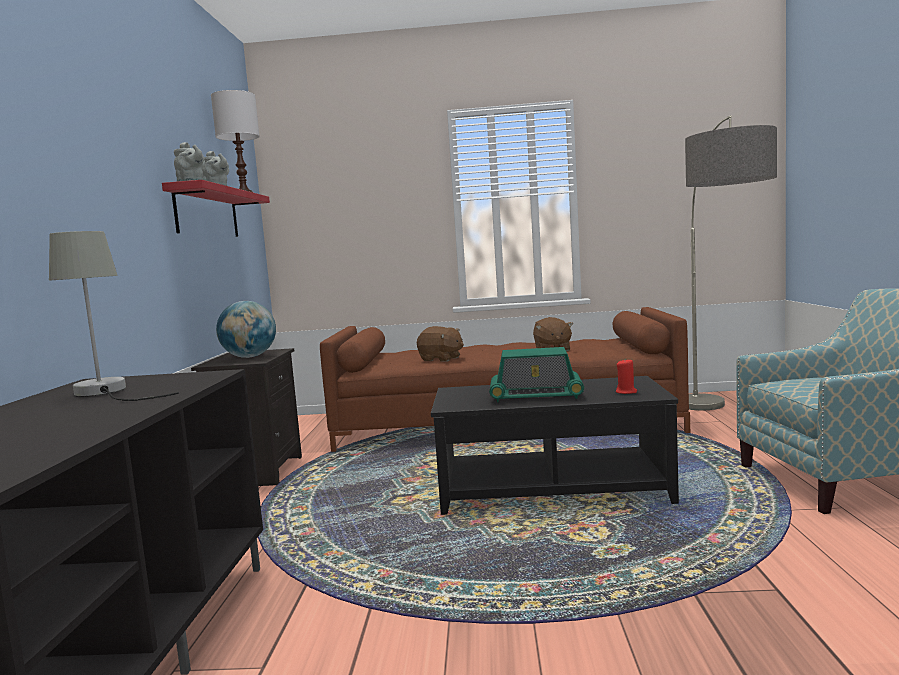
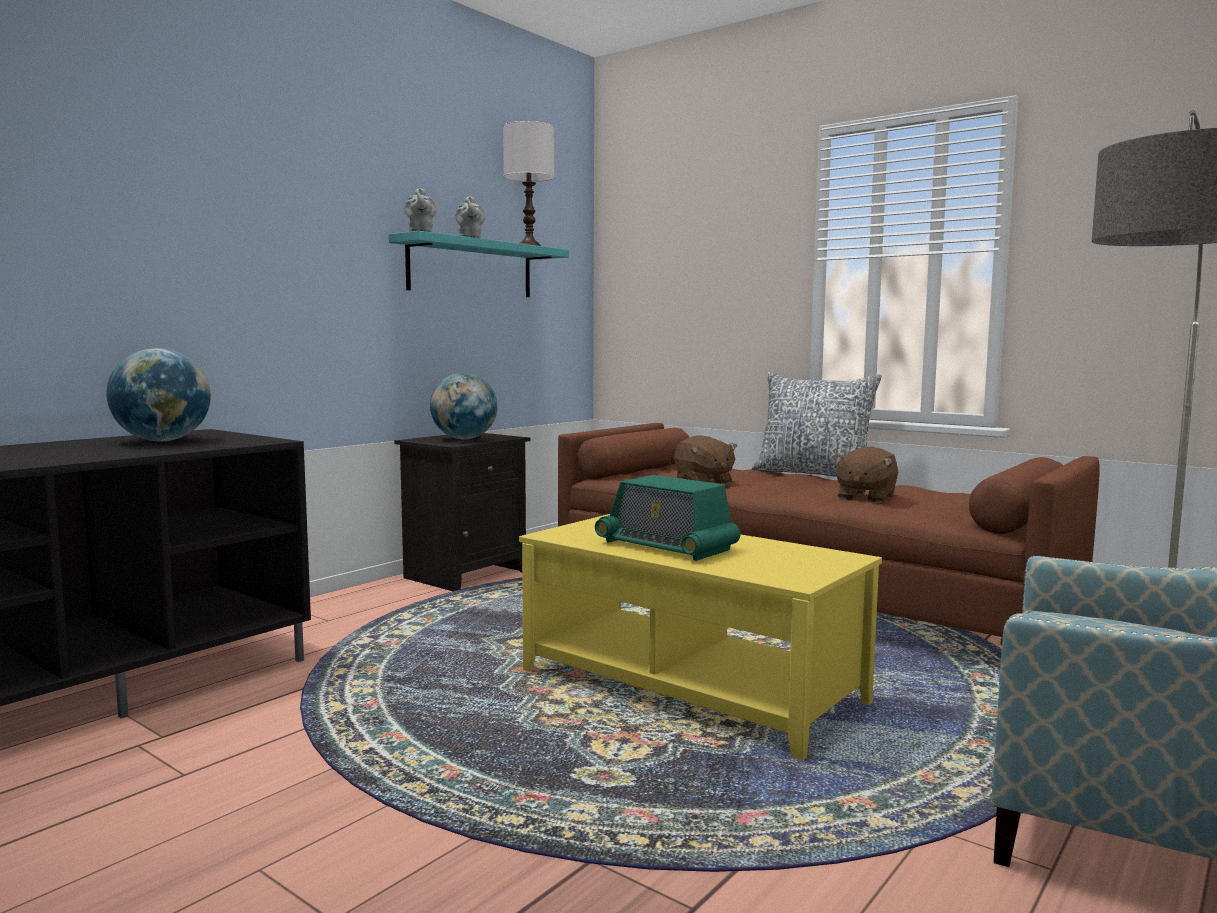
camera: 35 degrees right, 0 degrees up
grey table lamp [49,231,179,401] -> globe [106,348,211,441]
red shelf [162,180,270,237] -> turquoise shelf [389,231,569,297]
black coffee table [431,376,679,515] -> yellow coffee table [519,514,882,761]
red candle [616,358,637,394] -> none
none -> pillow [752,372,882,477]

